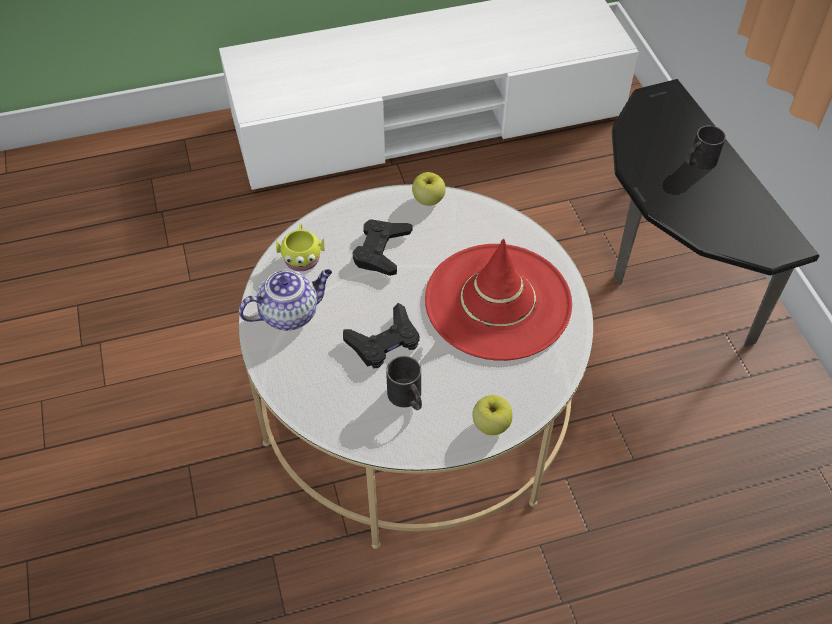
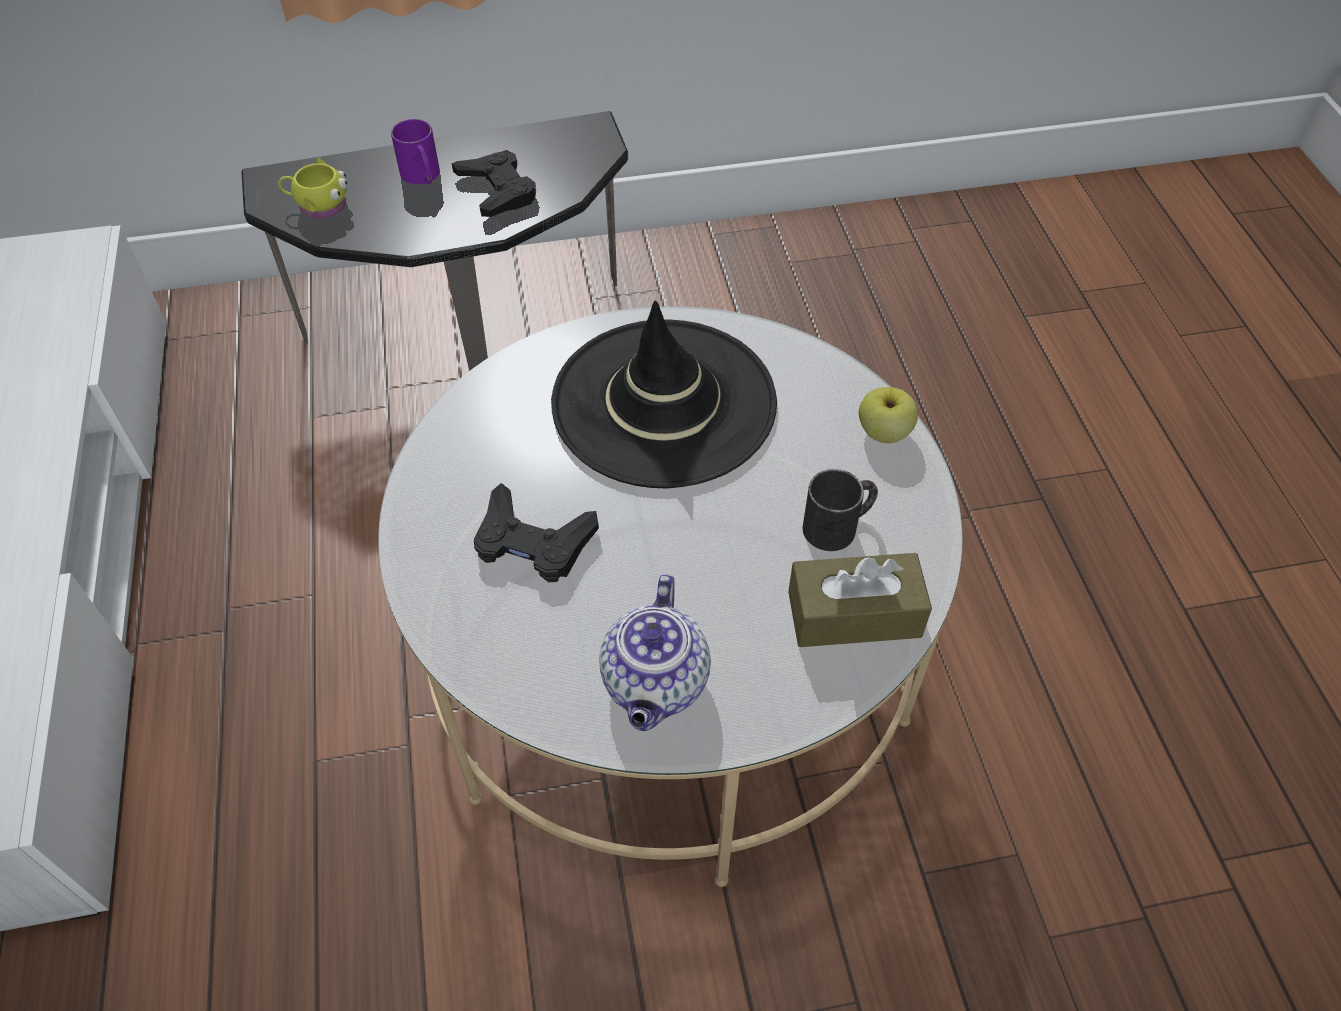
camera: 85 degrees left, 0 degrees up
teapot [239,269,332,330] -> teapot turned 150 degrees counterclockwise [599,574,711,731]
yellow mug [276,223,324,271] -> yellow mug moved to [278,157,348,219]
black game controller [343,303,420,368] -> black game controller moved to [452,150,536,217]
apple [412,172,446,206] -> none
red hat [425,239,572,361] -> black hat [551,301,777,489]
black mug [686,126,726,170] -> purple mug [391,119,440,184]
none -> brown tissue box [788,553,932,647]

